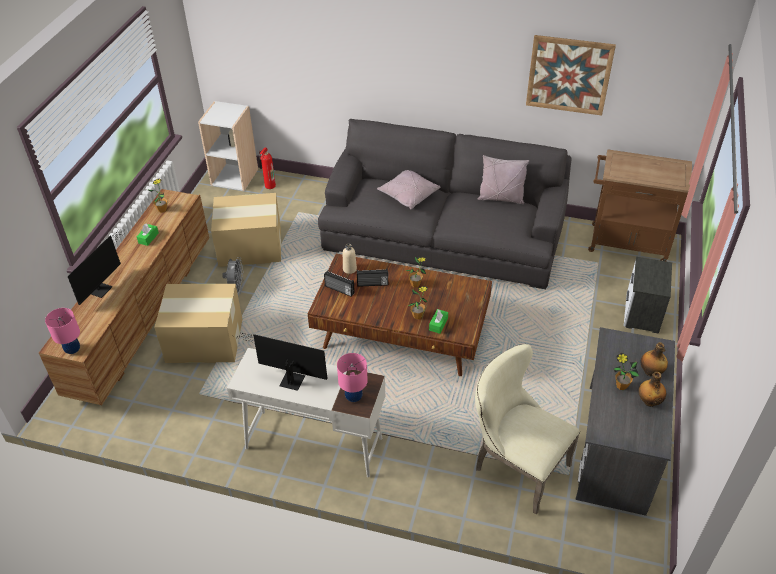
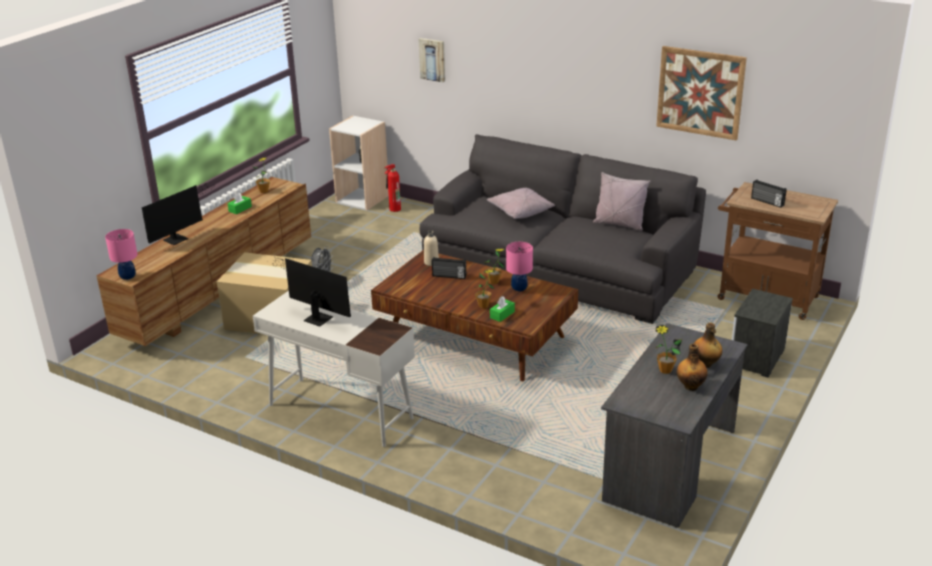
camera: 15 degrees right, 15 degrees down
cardboard box [211,193,281,267] -> none
radio [324,270,355,297] -> radio moved to [751,180,787,208]
pink table lamp [337,353,368,402] -> pink table lamp moved to [506,242,533,291]
beige chair [475,344,580,515] -> none
none -> picture [419,38,445,82]

